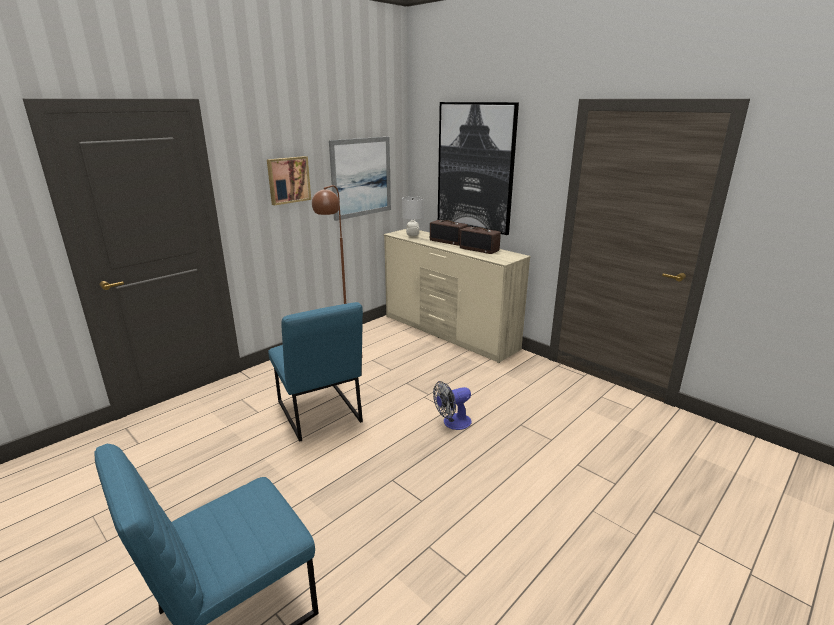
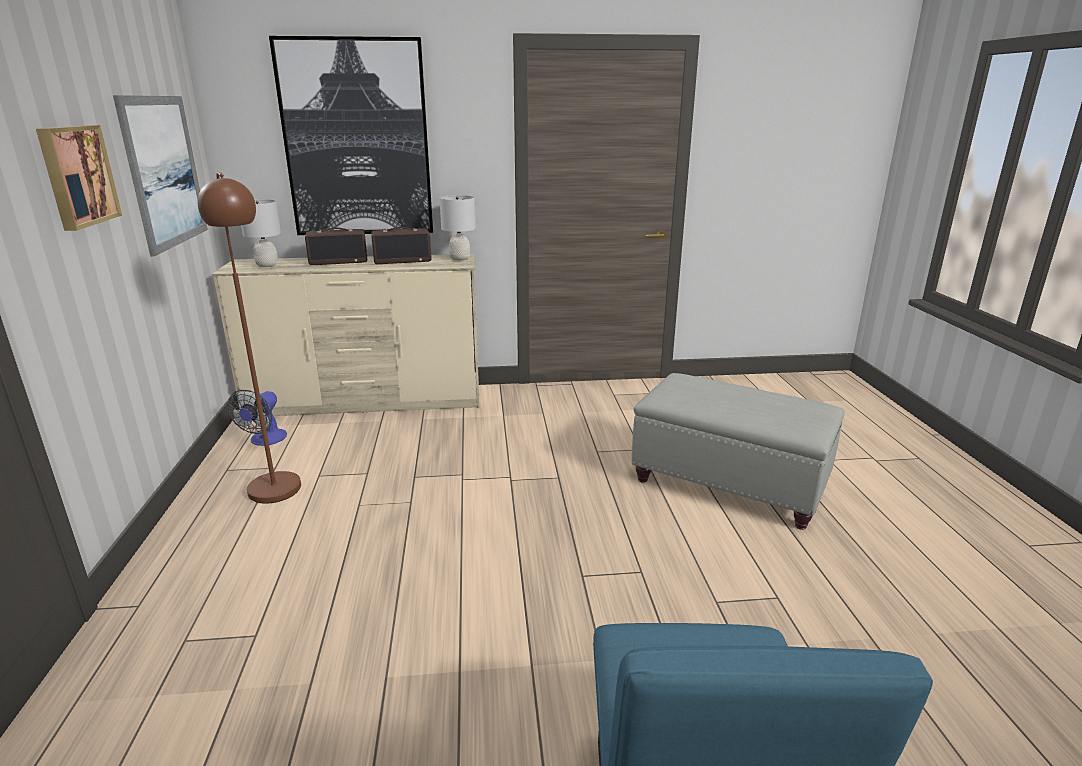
camera: 50 degrees left, 0 degrees up
blue chair [268,302,363,442] -> none
fan [433,381,472,430] -> fan moved to [228,390,287,446]
none -> grey table lamp [440,195,476,260]
none -> grey ottoman [632,373,845,530]

